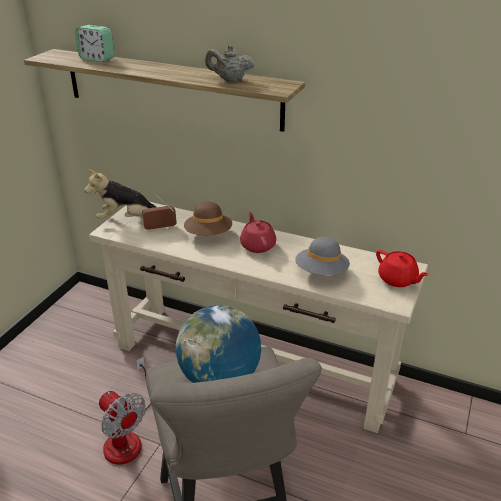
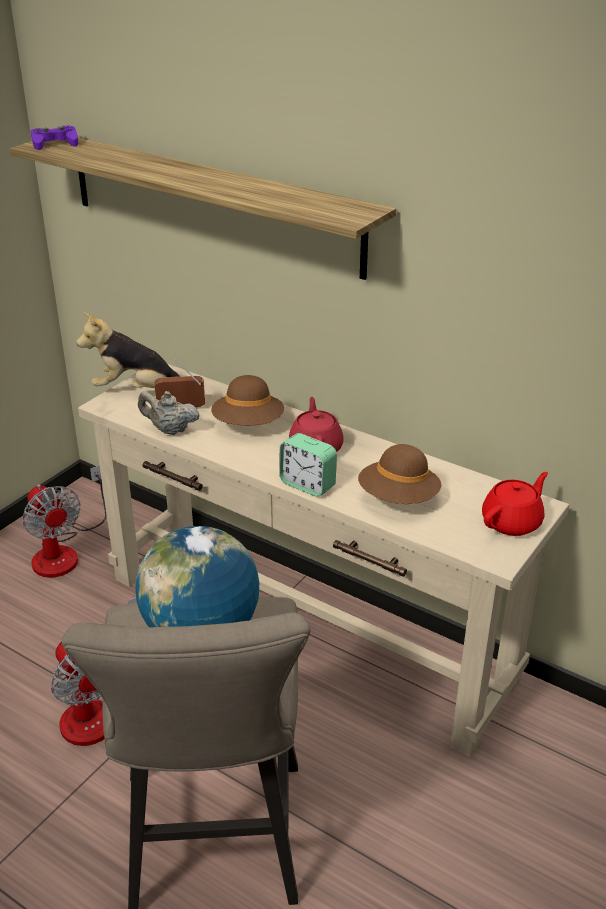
camera: 10 degrees right, 0 degrees up
alarm clock [75,25,114,62] -> alarm clock moved to [279,433,337,497]
beige teapot [205,45,255,82] -> beige teapot moved to [138,391,200,435]
grey hat [295,237,350,276] -> brown hat [358,444,441,504]
red teapot [376,250,429,287] -> red teapot turned 105 degrees counterclockwise [482,472,548,536]
none -> fan [22,466,107,578]
none -> purple game controller [30,125,79,150]

